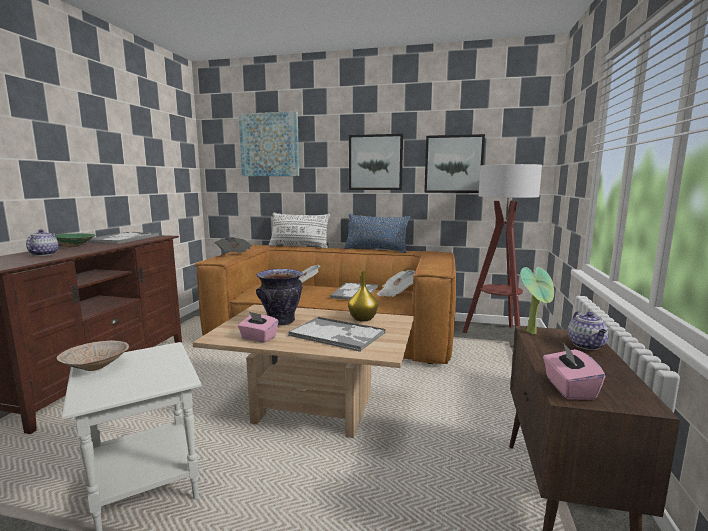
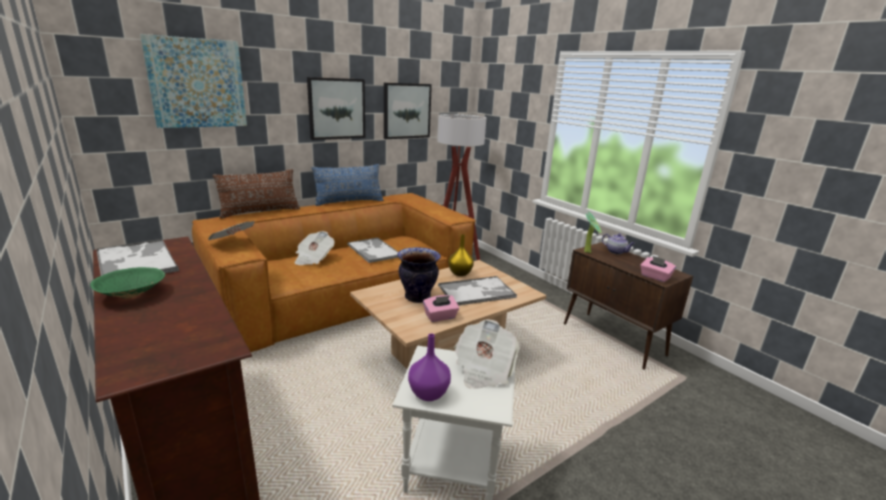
camera: 50 degrees left, 10 degrees up
teapot [26,229,59,256] -> none
beige bowl [56,340,129,371] -> purple vase [408,334,451,401]
white pillow [269,213,330,248] -> brown pillow [213,169,300,219]
newspaper [377,270,415,297] -> newspaper moved to [454,319,520,389]

